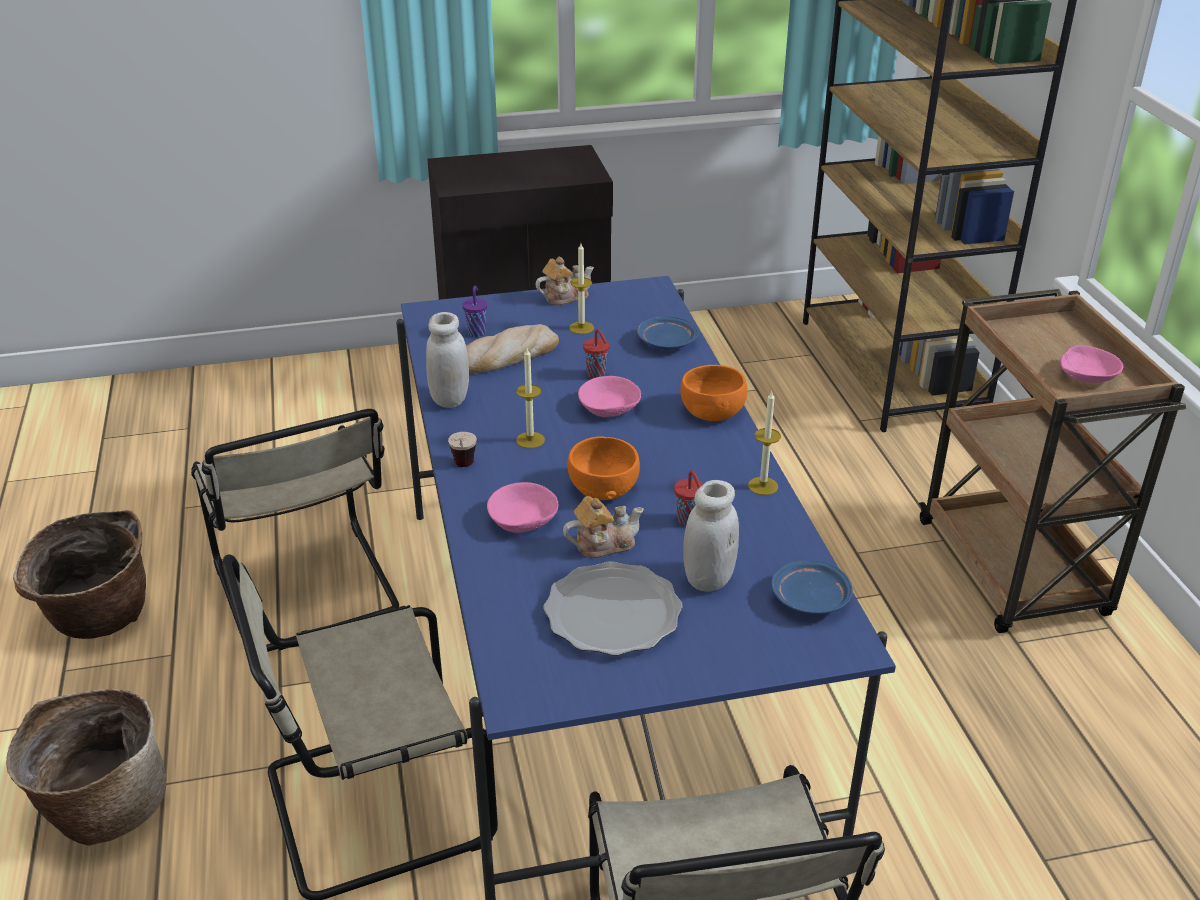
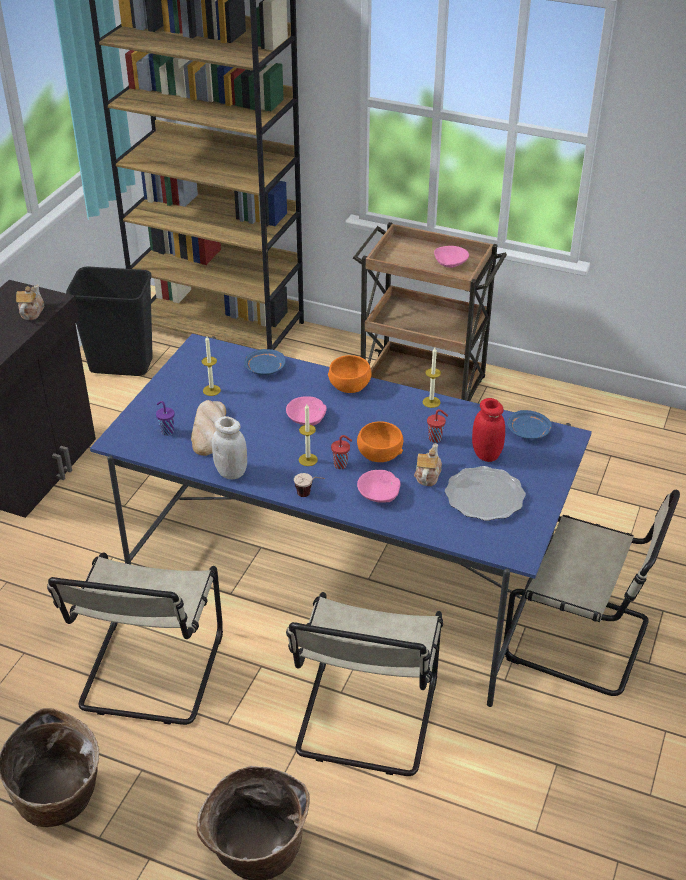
camera: 55 degrees left, 5 degrees up
beige chair [191,409,399,652] -> beige chair turned 90 degrees clockwise [47,552,223,725]
teapot [536,256,594,305] -> teapot moved to [16,284,45,320]
red cup [583,329,609,378] -> red cup moved to [331,435,352,469]
white jar [683,480,739,592] -> red jar [472,398,505,462]
none -> black trash can [66,267,153,376]

